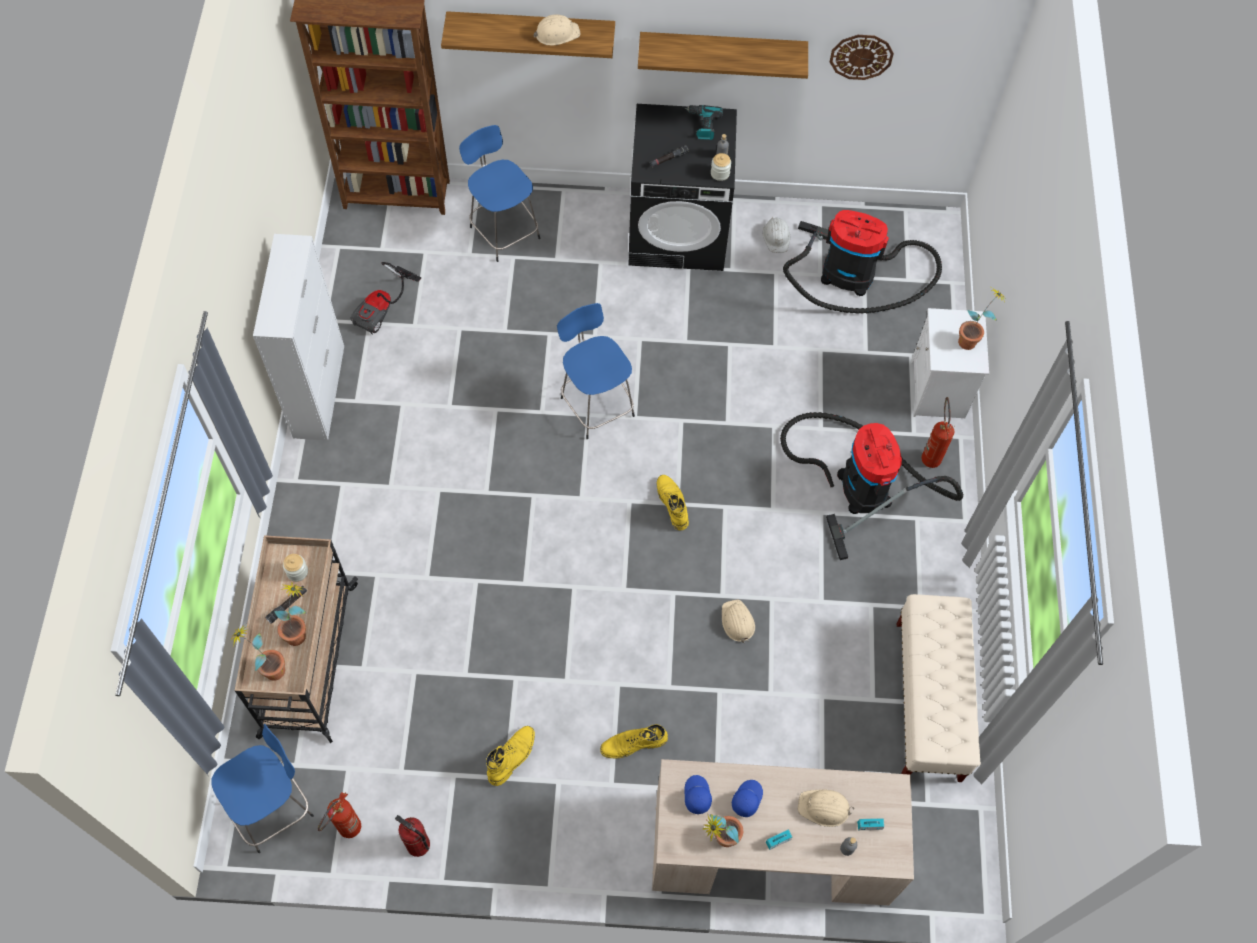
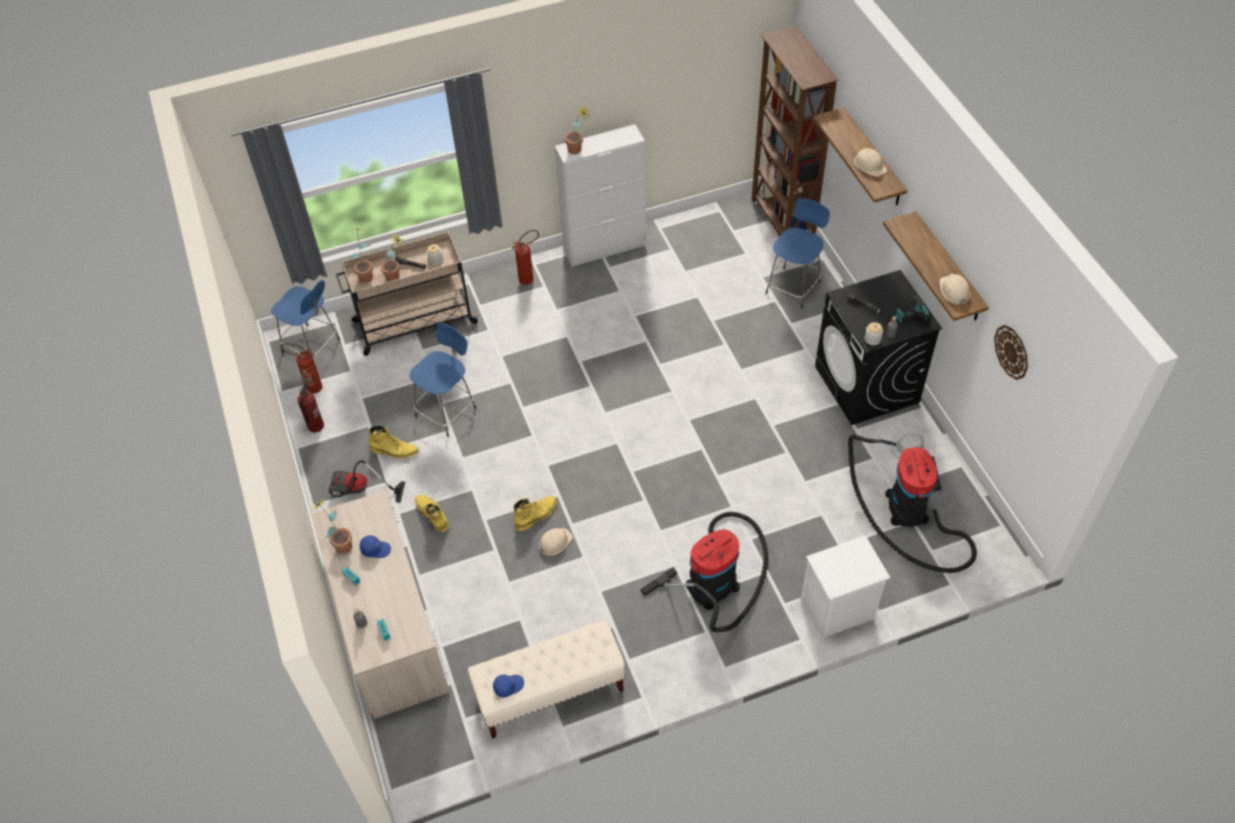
camera: 70 degrees right, 10 degrees down
vacuum cleaner [350,262,421,335] -> vacuum cleaner moved to [329,460,405,503]
blue stool [557,303,635,439] -> blue stool moved to [409,322,476,437]
yellow boot [656,475,689,530] -> yellow boot moved to [514,496,557,531]
blue cap [684,775,712,814] -> blue cap moved to [493,675,524,698]
beige hard hat [798,790,854,827] -> beige hard hat moved to [940,273,970,305]
fire extinguisher [921,397,954,468] -> fire extinguisher moved to [512,230,539,285]
potted plant [958,288,1006,350] -> potted plant moved to [565,105,591,154]

